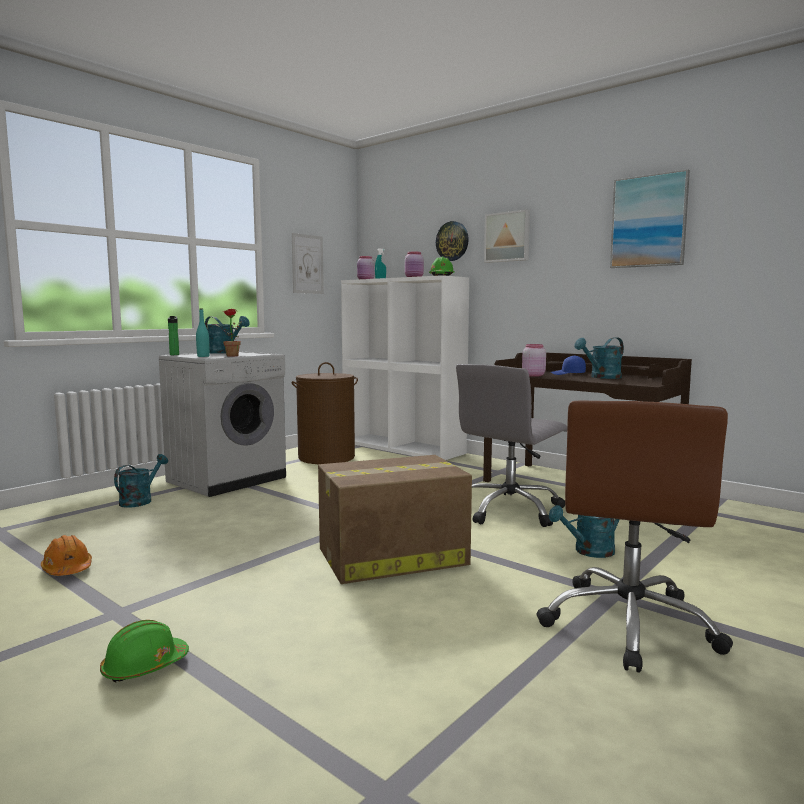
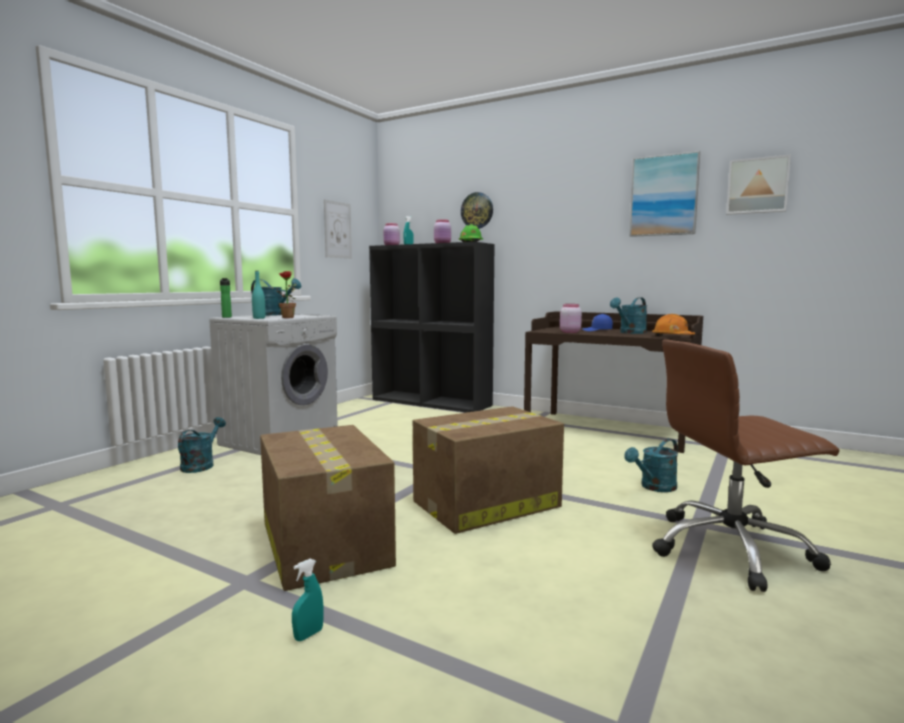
camera: 10 degrees left, 0 degrees up
orange hard hat [41,535,92,576] -> orange hard hat moved to [652,314,695,336]
green hard hat [100,620,189,682] -> turquoise spray bottle [292,559,324,641]
brown laundry basket [291,362,358,464] -> none
white bookcase [341,275,469,460] -> black bookcase [369,242,494,413]
grey office chair [456,364,567,527] -> none
picture [484,209,530,263] -> picture moved to [726,154,791,215]
brown office chair [536,400,733,673] -> brown office chair turned 75 degrees clockwise [652,339,840,592]
none -> cardboard box [260,425,396,591]

